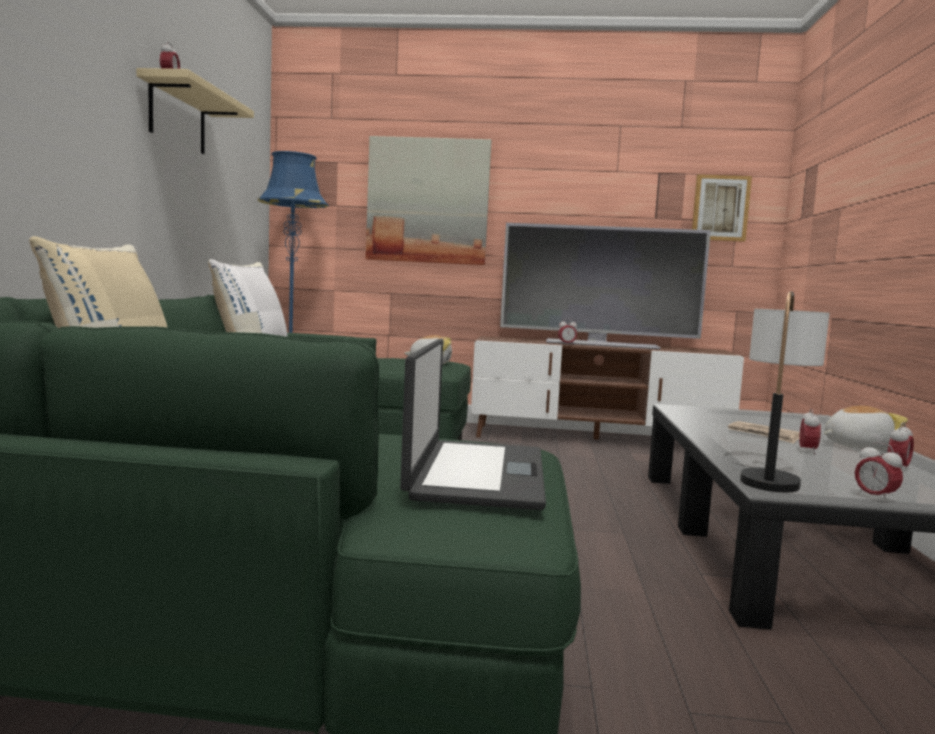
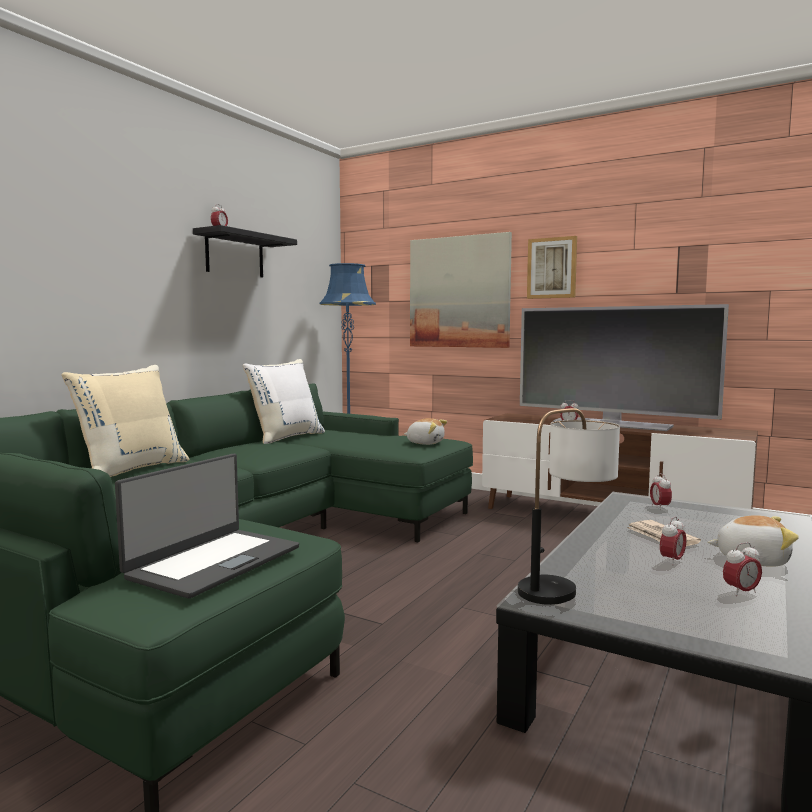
camera: 25 degrees right, 0 degrees up
beige shelf [136,68,254,154] -> black shelf [193,225,297,277]
picture [692,174,752,242] -> picture moved to [527,236,577,299]
alarm clock [855,442,903,503] -> alarm clock moved to [650,473,672,510]

